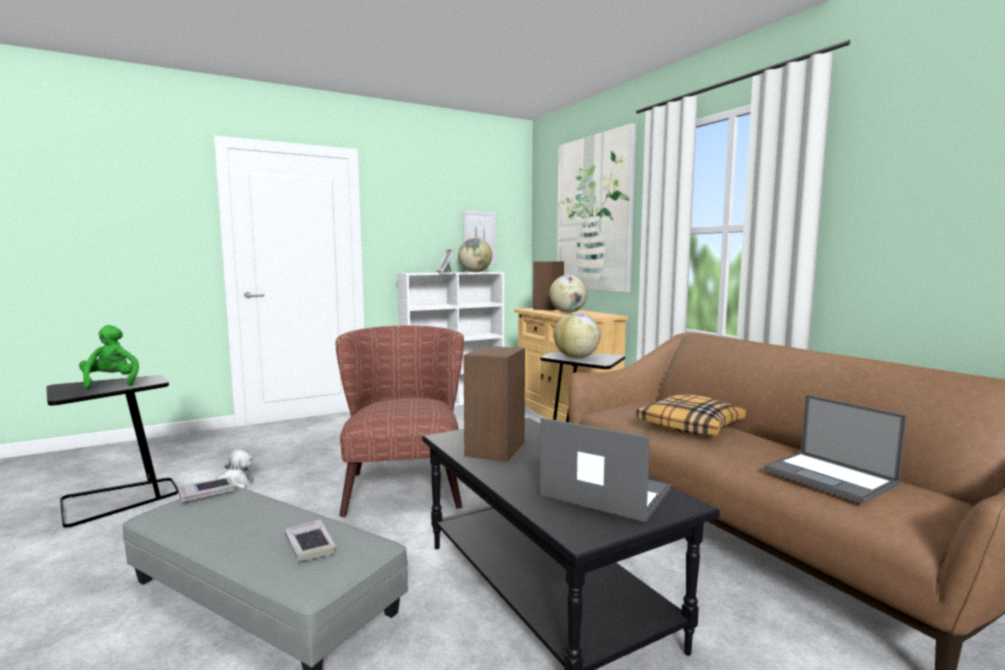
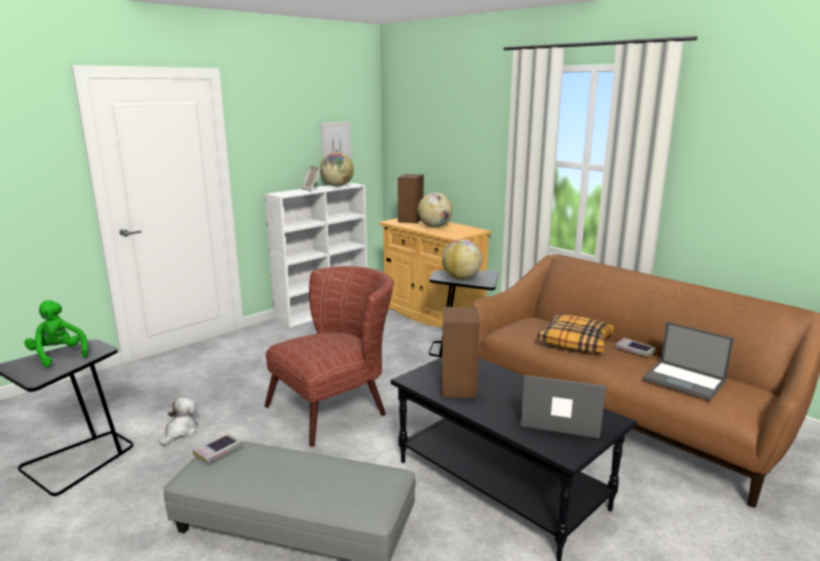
camera: 15 degrees left, 10 degrees up
book [285,520,336,561] -> book moved to [615,338,656,357]
brown armchair [336,325,464,517] -> brown armchair turned 75 degrees clockwise [265,266,394,447]
picture [557,123,636,293] -> none

